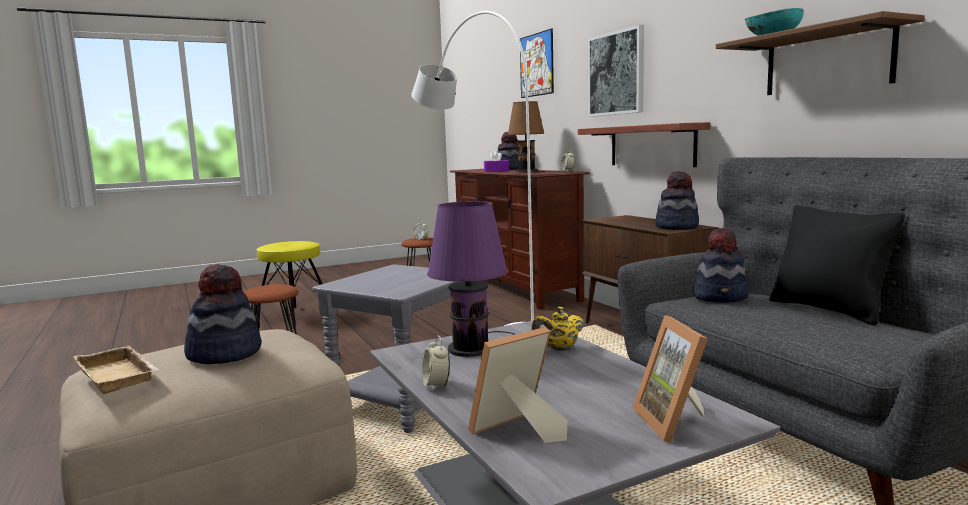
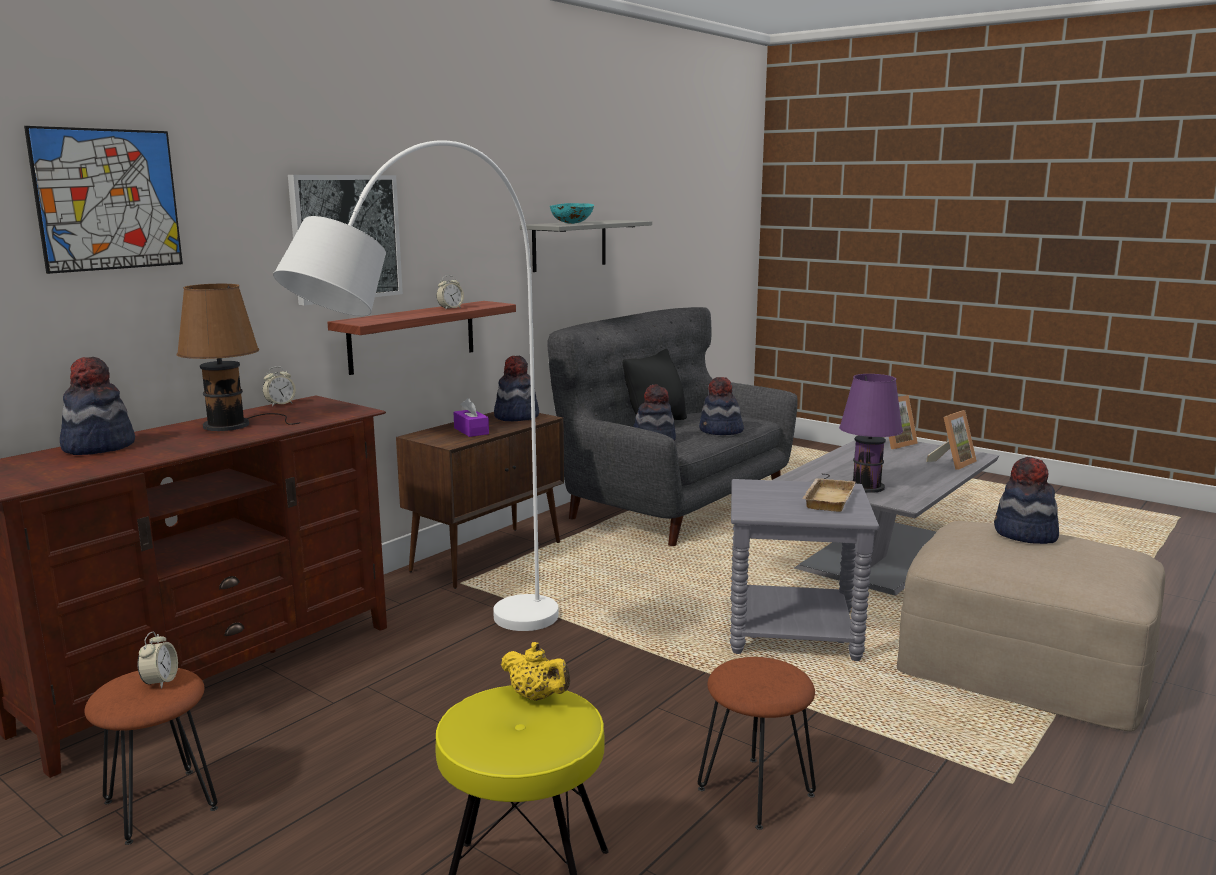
camera: 115 degrees left, 5 degrees up
beige tray [73,345,159,394] -> beige tray moved to [802,478,856,512]
alarm clock [422,336,450,391] -> alarm clock moved to [436,275,464,310]
picture frame [468,327,568,443] -> picture frame turned 75 degrees counterclockwise [926,410,977,470]
purple tissue box [484,151,509,172] -> purple tissue box moved to [454,398,489,437]
yellow teapot [531,307,585,351] -> yellow teapot moved to [501,642,570,701]
brown shelf [716,11,925,95] -> grey shelf [520,220,652,272]
none -> hat [699,377,744,435]

